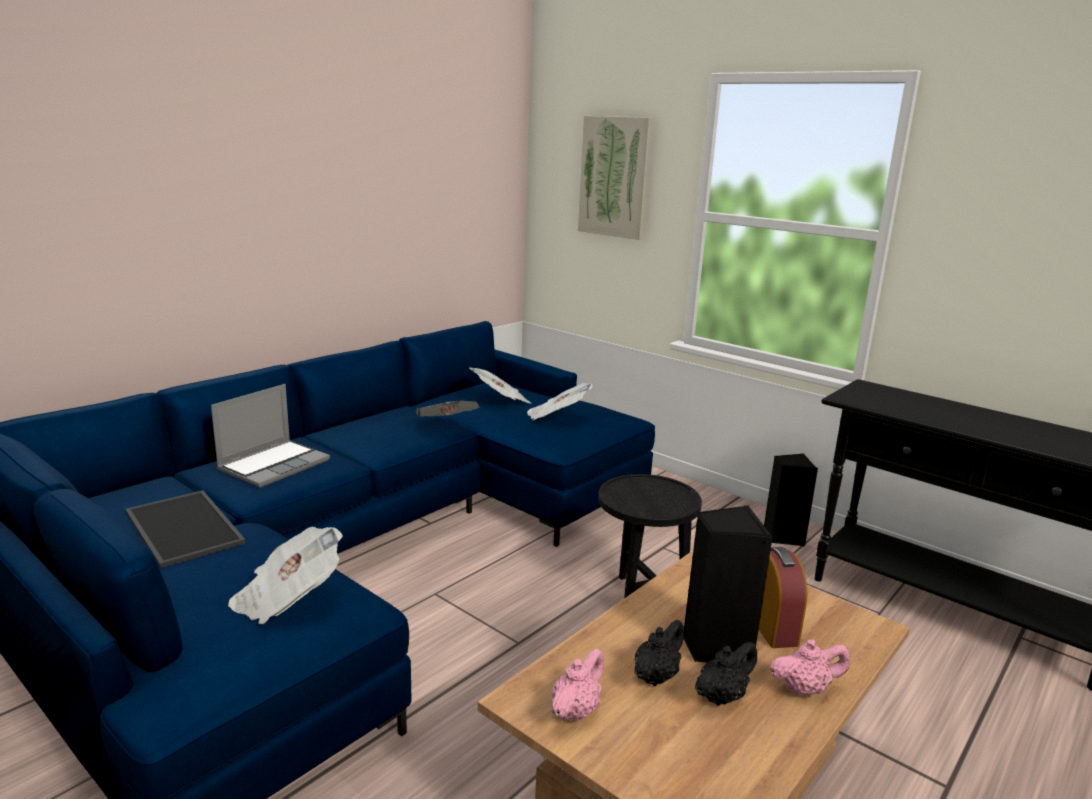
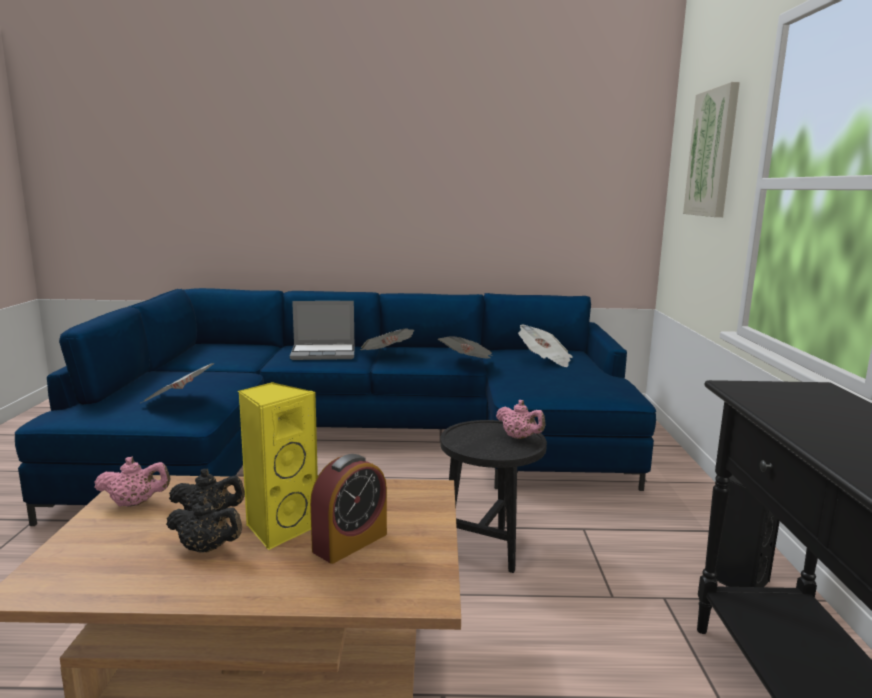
camera: 50 degrees right, 5 degrees down
tray [125,490,246,568] -> none
newspaper [527,383,593,420] -> newspaper moved to [360,328,415,350]
black speaker [684,506,773,663] -> yellow speaker [238,382,318,551]
pink teapot [770,639,850,695] -> pink teapot moved to [496,400,545,439]

